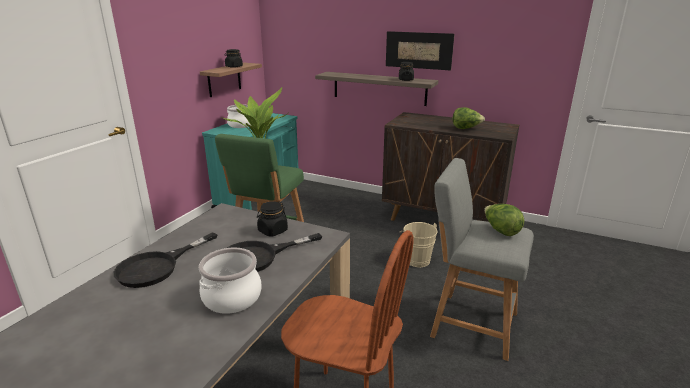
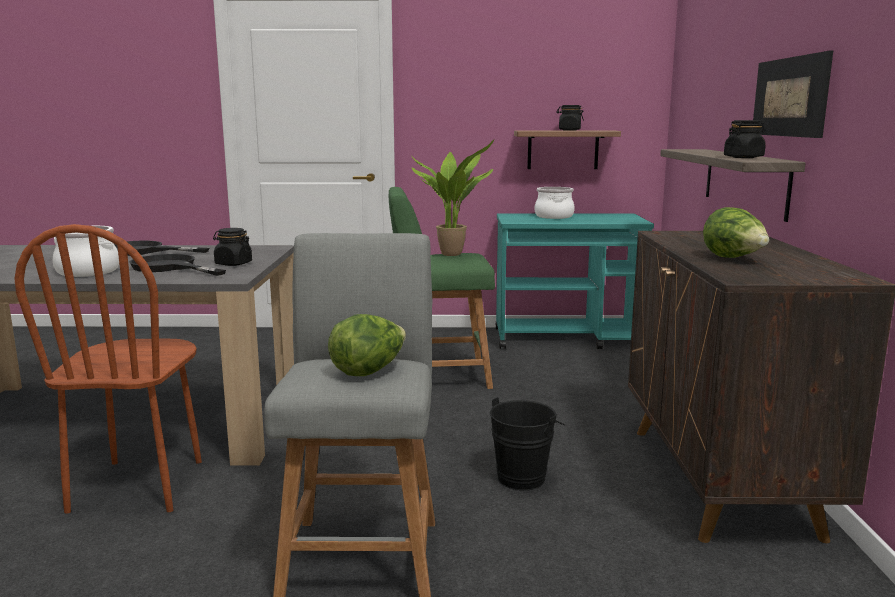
camera: 65 degrees right, 10 degrees down
beige bucket [400,222,438,267] -> black bucket [490,397,565,490]

